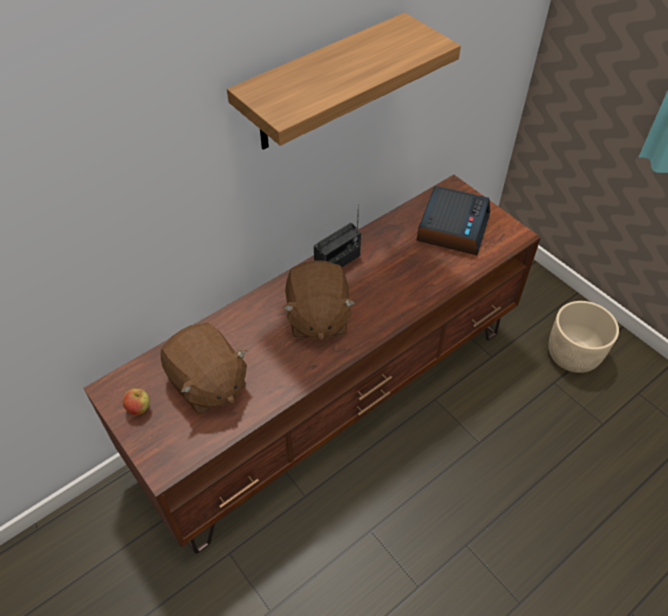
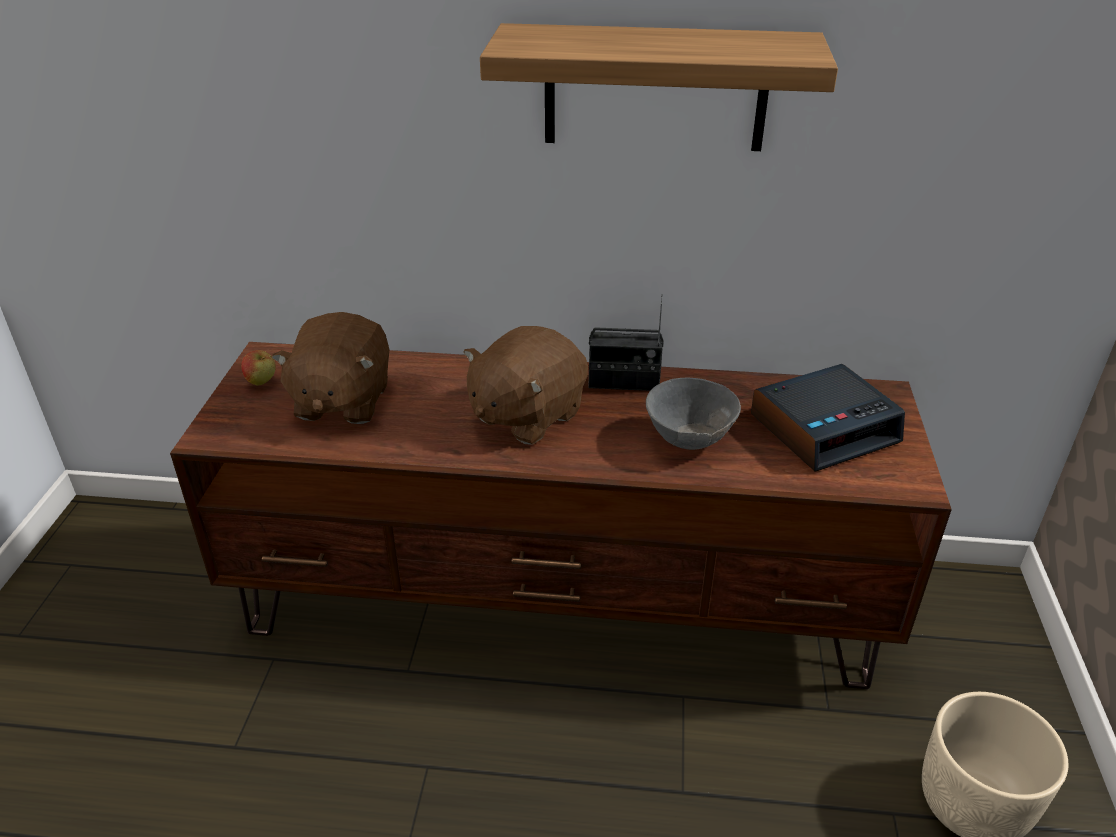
camera: 45 degrees right, 15 degrees down
none -> grey bowl [646,377,741,450]

